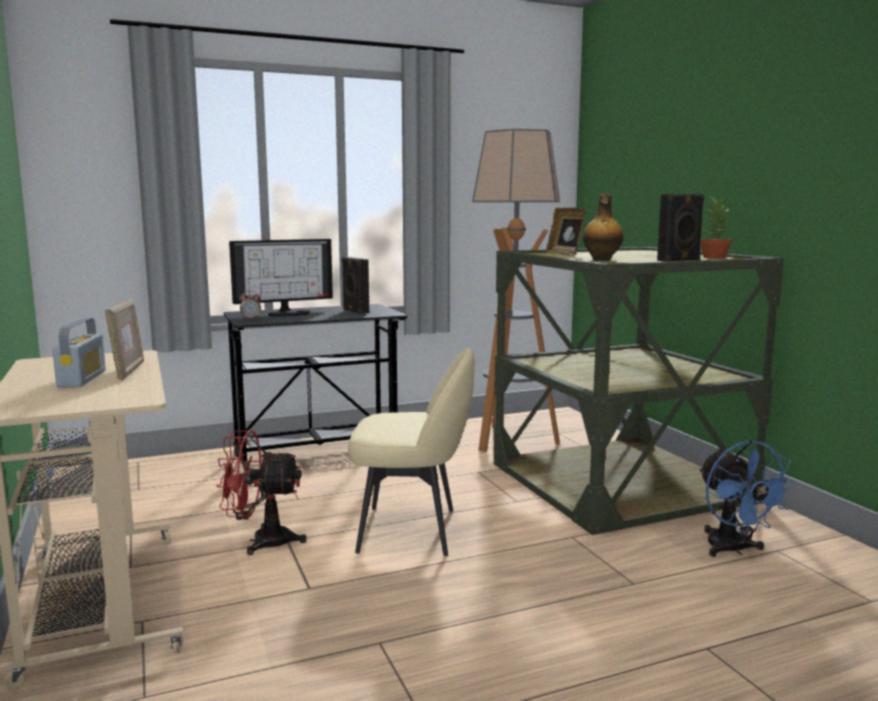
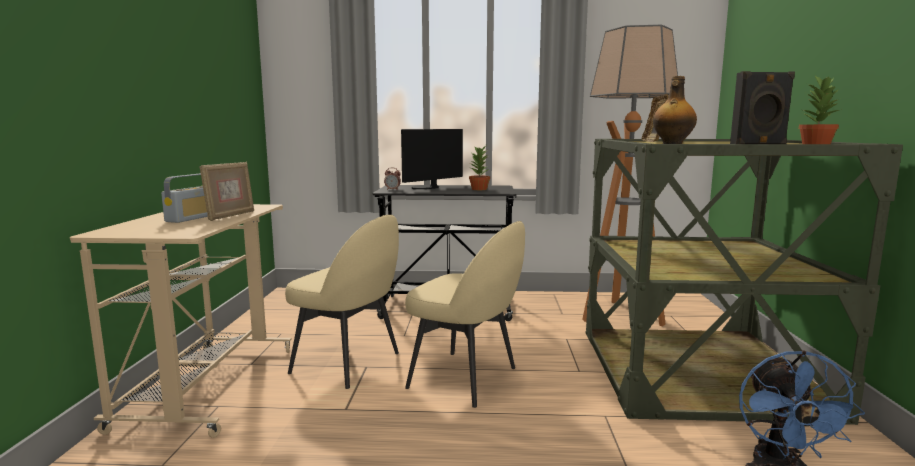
camera: 25 degrees right, 0 degrees up
red fan [216,430,307,555] -> beige chair [285,215,399,389]
monitor [229,239,333,317] -> monitor turned 135 degrees clockwise [401,129,463,189]
black speaker [342,257,369,314] -> potted plant [469,146,490,190]

